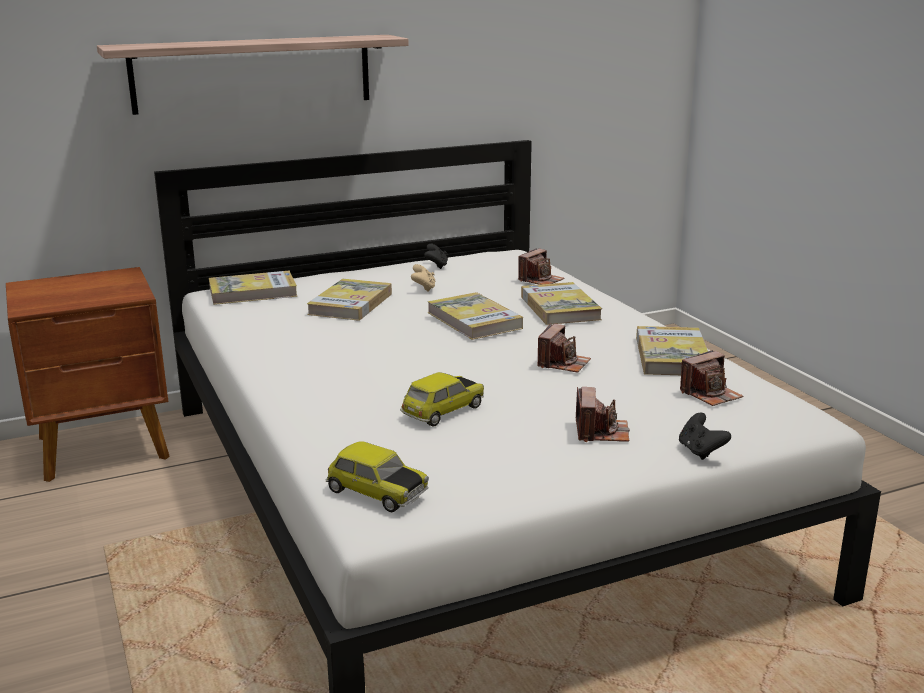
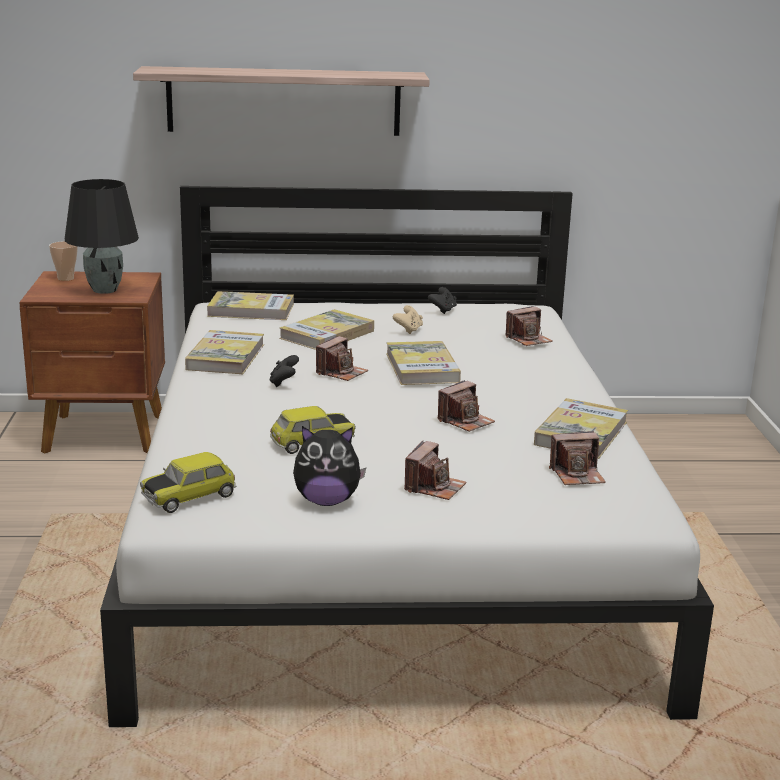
camera: 20 degrees right, 0 degrees up
toy car [325,441,429,512] -> toy car turned 90 degrees clockwise [140,452,236,513]
book [521,282,602,325] -> book moved to [185,330,264,374]
black game controller [679,413,731,460] -> black game controller moved to [270,355,299,387]
none -> cup [49,241,78,281]
none -> black table lamp [65,179,139,294]
none -> plush toy [293,426,366,506]
none -> camera [316,336,368,381]

